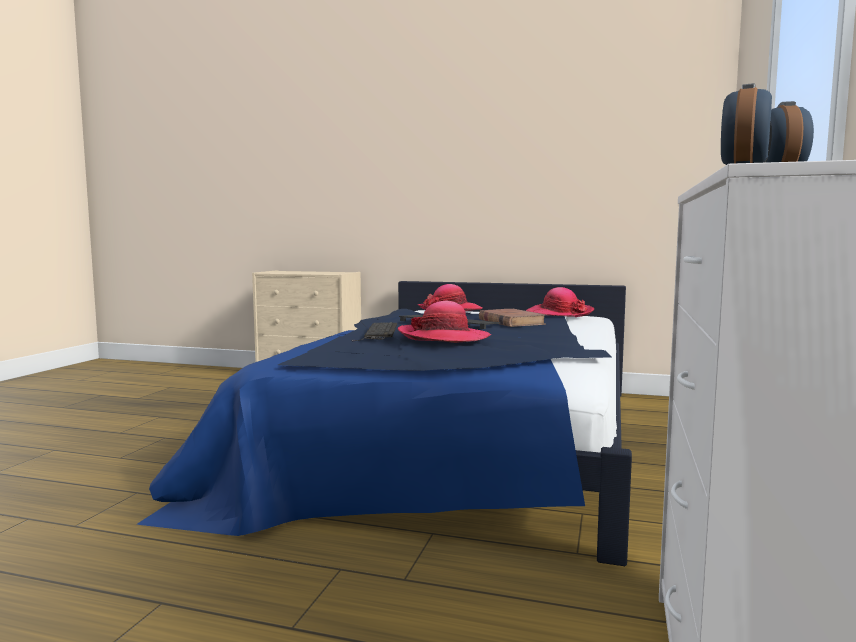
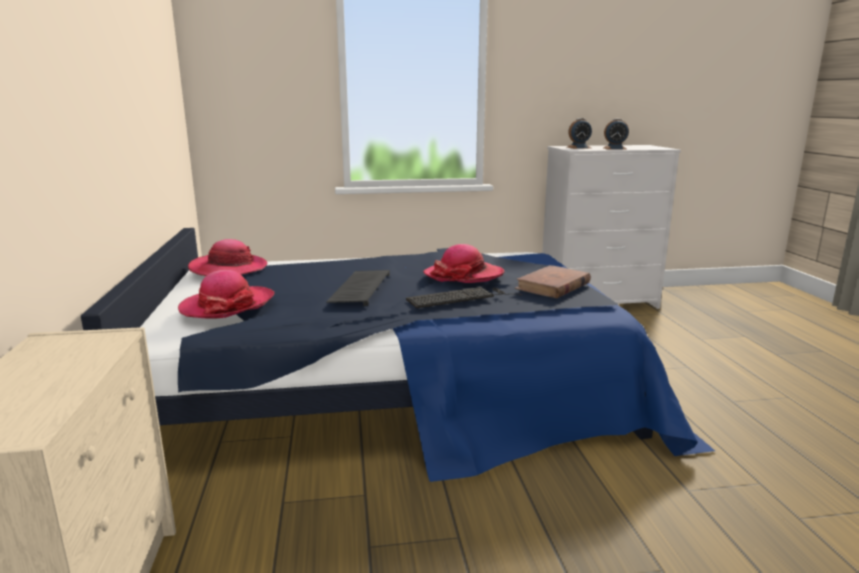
camera: 115 degrees left, 10 degrees up
brown book [479,309,546,327] -> brown book moved to [515,265,591,298]

